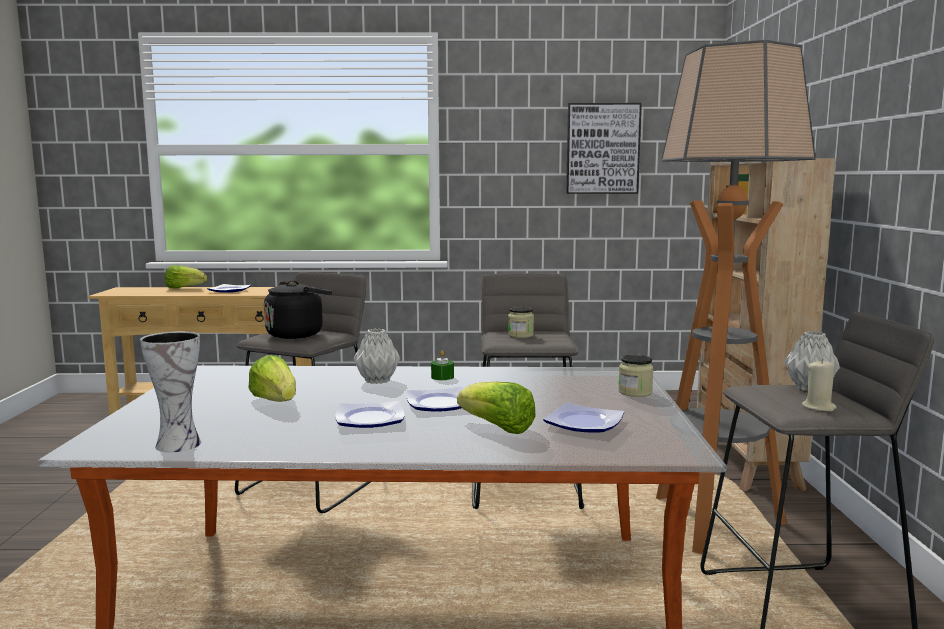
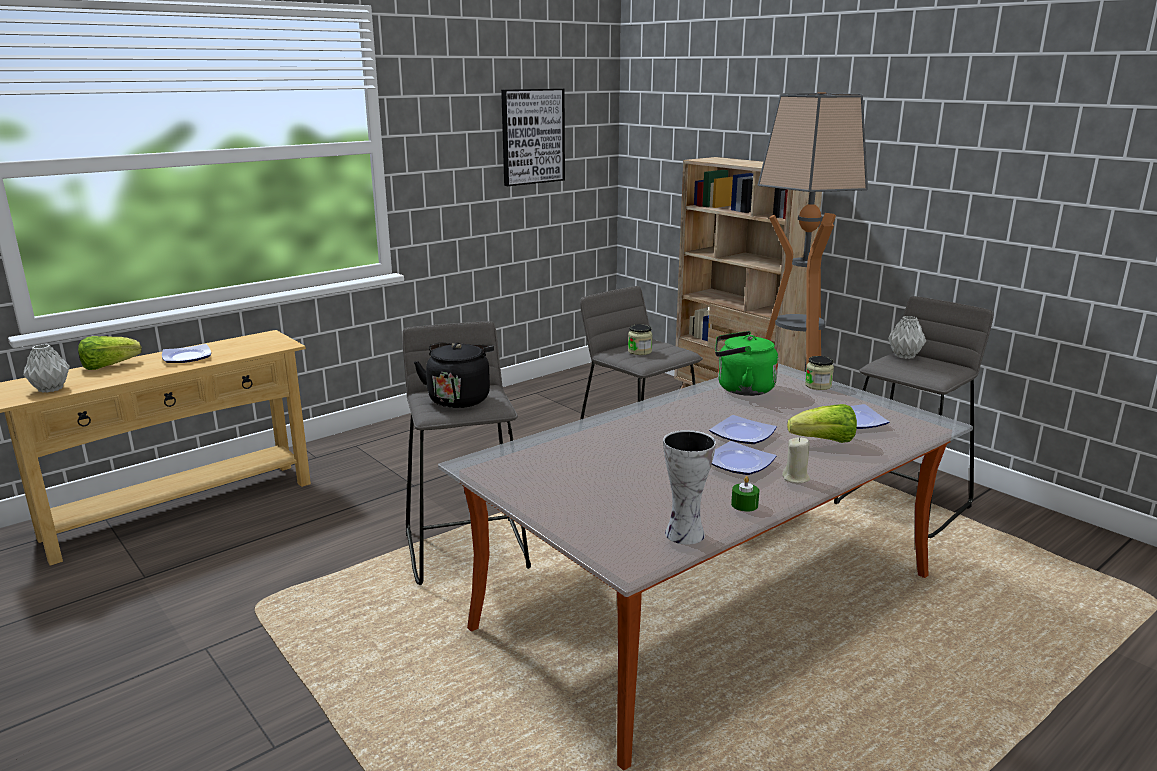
camera: 40 degrees left, 10 degrees up
lettuce [248,355,296,402] -> none
grey vase [354,329,400,384] -> grey vase moved to [23,344,70,393]
green candle [431,350,454,380] -> green candle moved to [731,476,759,512]
beige candle [802,359,837,412] -> beige candle moved to [782,437,810,483]
none -> green kettle [715,331,778,396]

